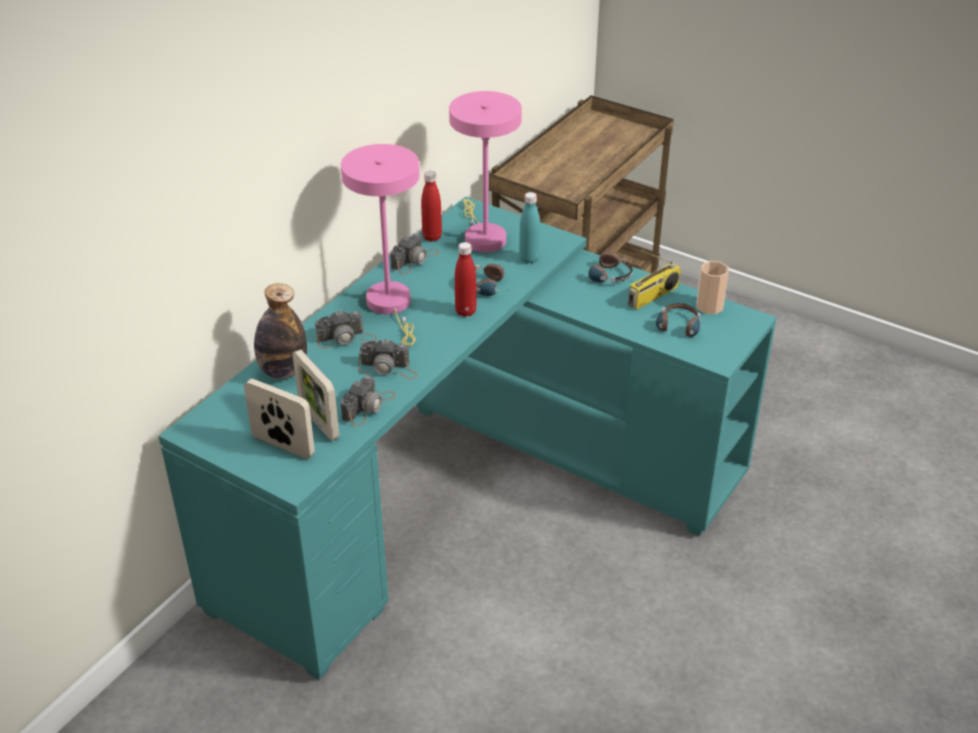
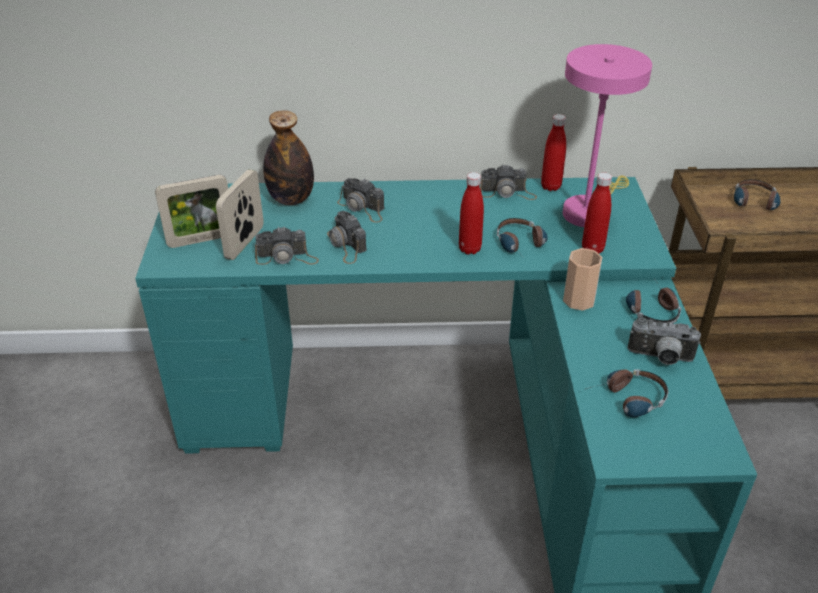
camera: 55 degrees right, 0 degrees up
picture frame [244,379,315,459] -> picture frame turned 75 degrees clockwise [155,175,228,248]
pink table lamp [341,144,420,346] -> none
turquoise bottle [519,192,540,264] -> red bottle [582,173,612,254]
radio [628,250,681,310] -> camera [628,317,701,365]
cup [696,261,729,314] -> cup moved to [563,248,602,311]
none -> headphones [734,179,781,213]

